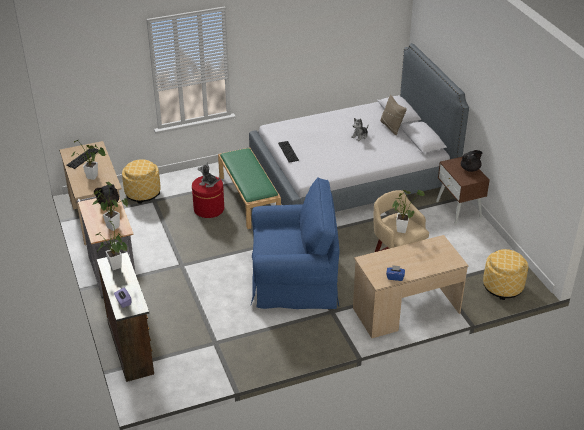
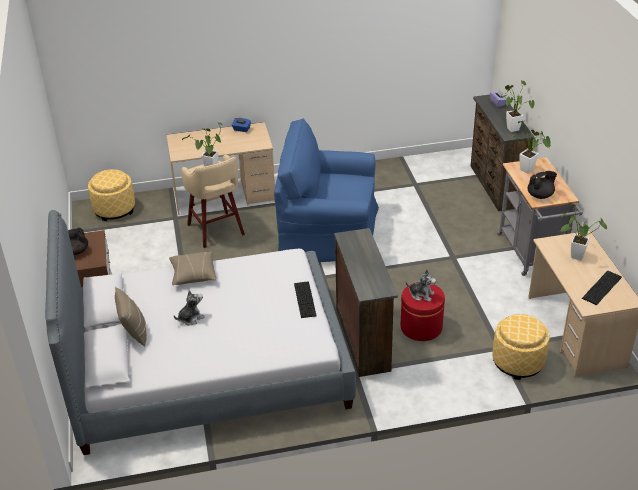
camera: 170 degrees left, 0 degrees up
green bench [218,147,281,229] -> brown dresser [334,228,398,377]
none -> beige pillow [169,251,216,285]

